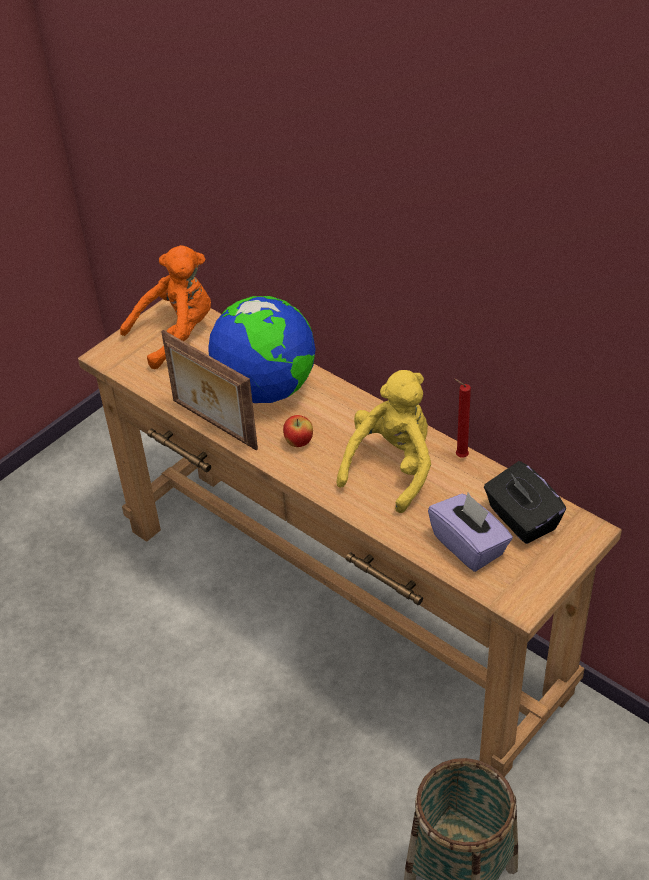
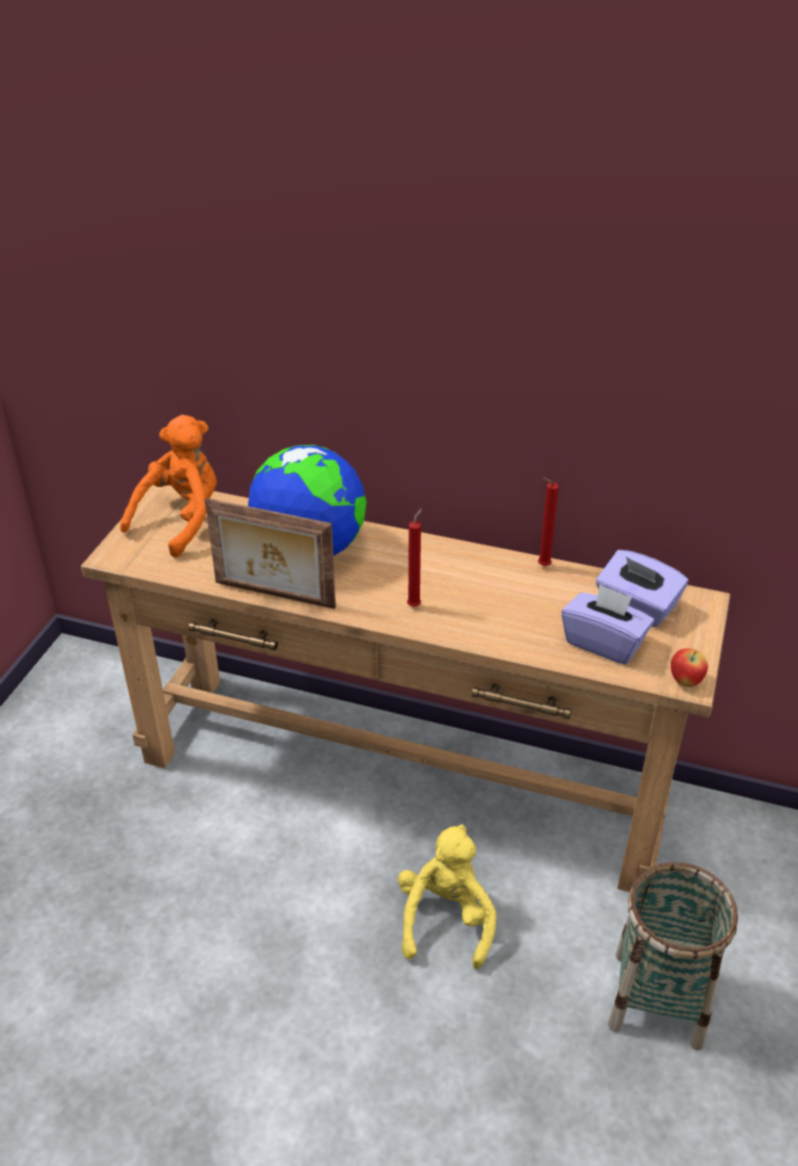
camera: 25 degrees left, 5 degrees down
apple [283,415,313,447] -> apple moved to [671,648,708,687]
yellow plush toy [337,370,431,513] -> yellow plush toy moved to [398,824,496,969]
black tissue box [484,461,566,544] -> purple tissue box [596,550,688,627]
none -> red candle [407,508,422,607]

